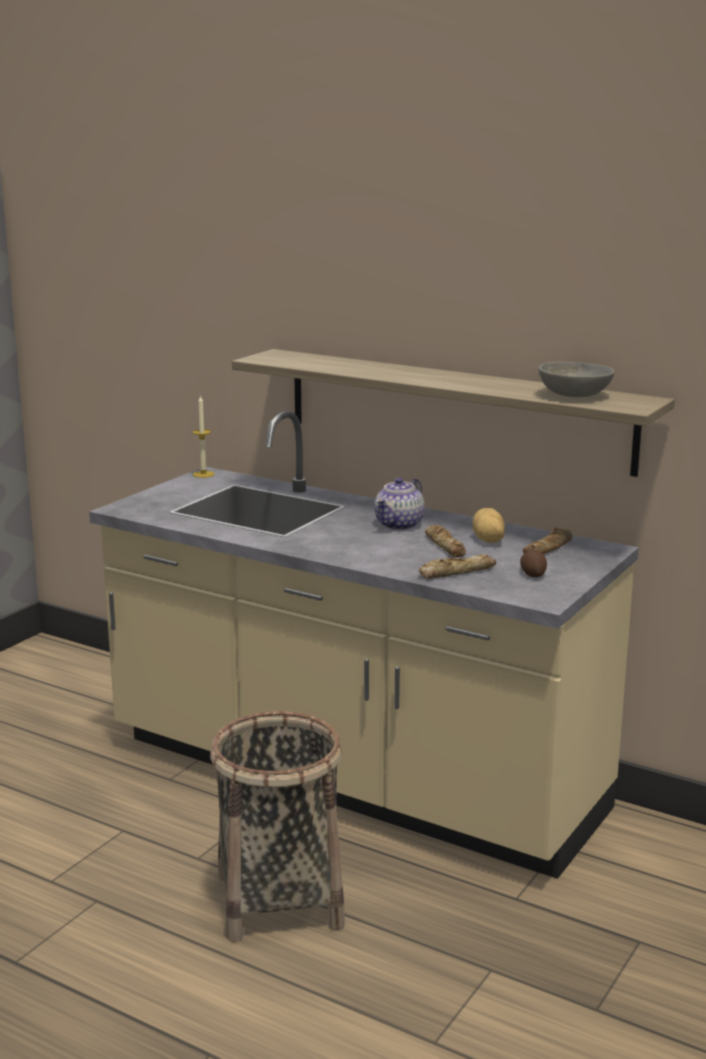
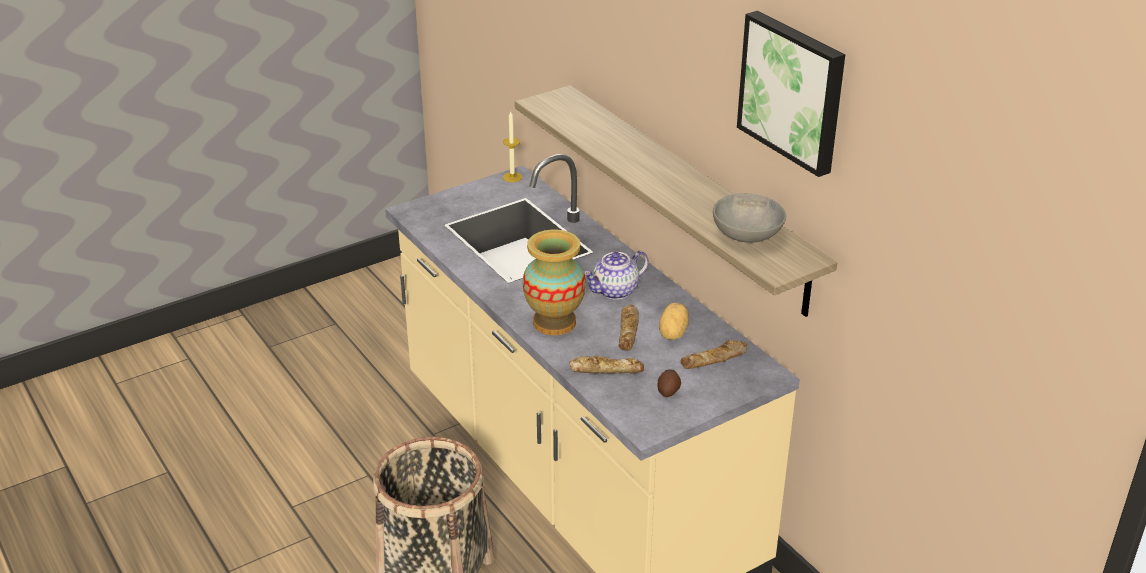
camera: 25 degrees right, 15 degrees up
none -> vase [523,230,586,335]
none -> picture [737,11,845,177]

